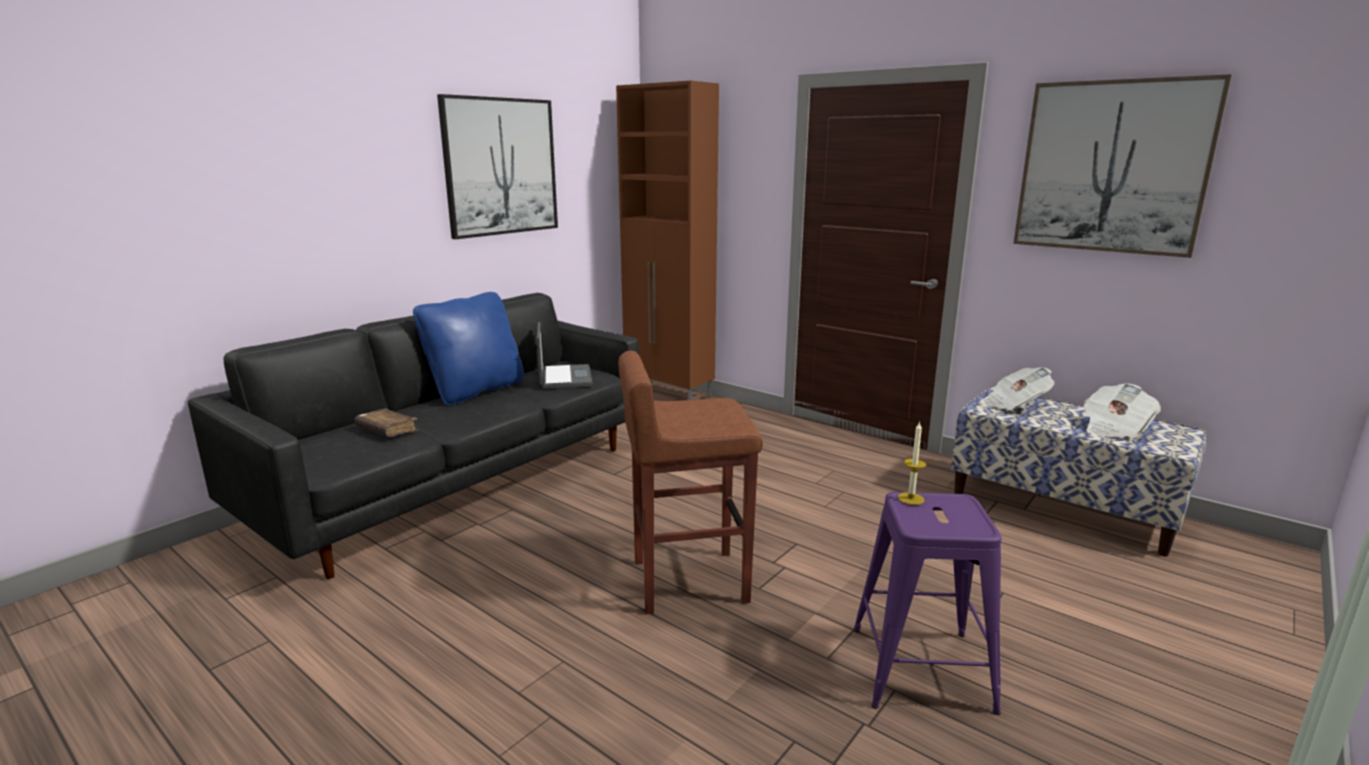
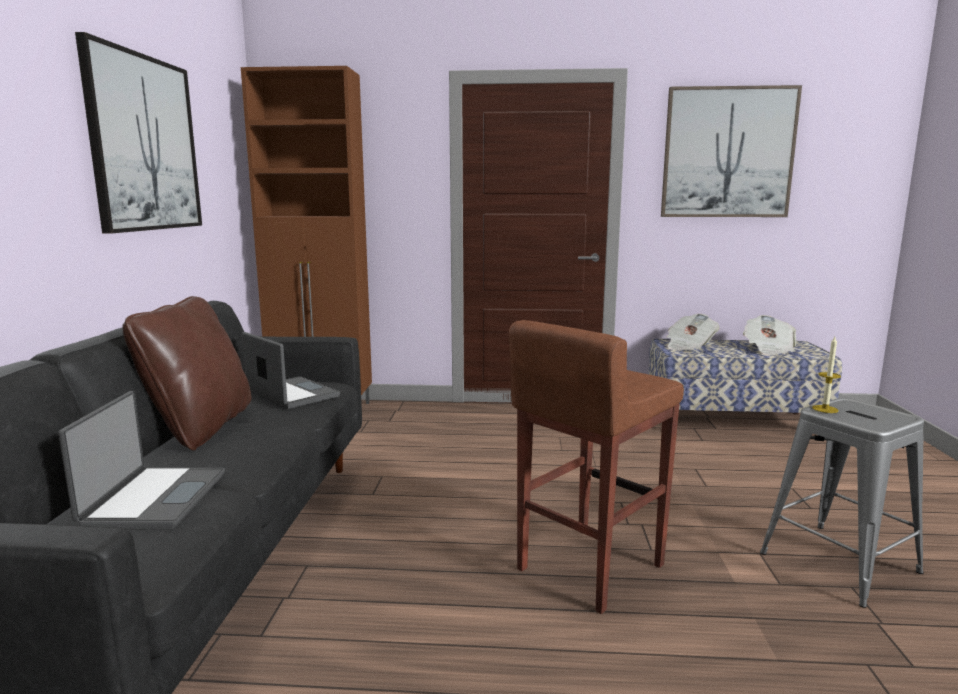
camera: 35 degrees left, 5 degrees down
brown book [355,408,419,437] -> laptop [58,391,225,530]
blue pillow [413,292,524,406] -> brown pillow [123,296,252,451]
purple stool [853,492,1002,715] -> grey stool [760,398,924,608]

